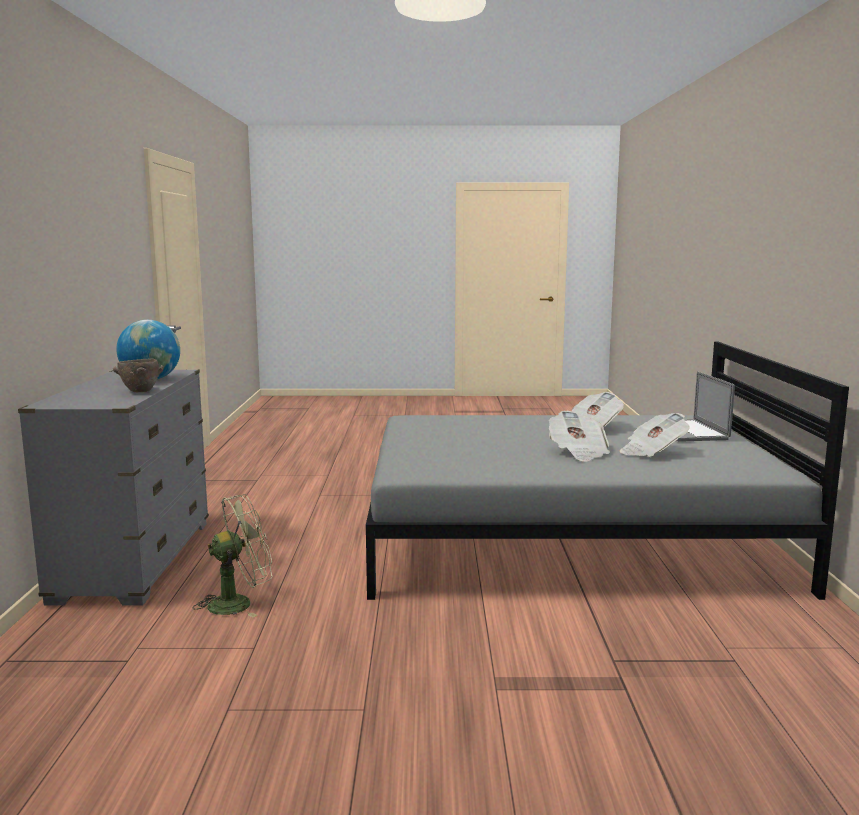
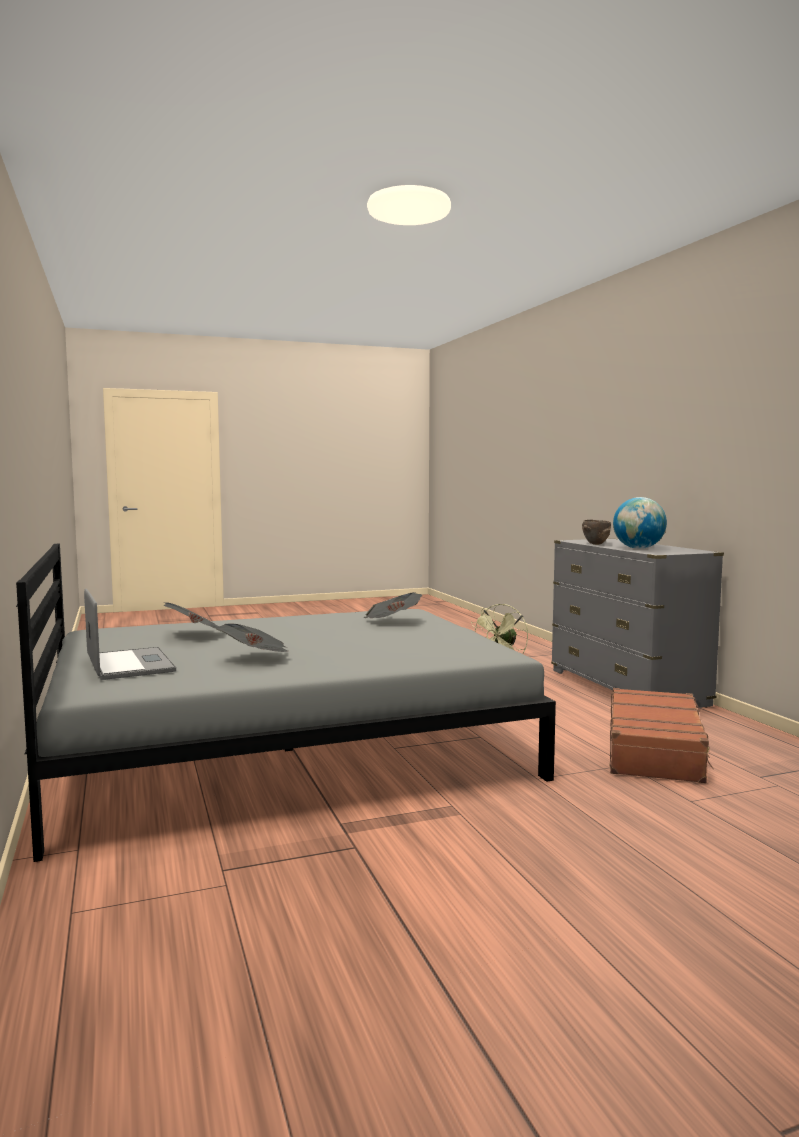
camera: 160 degrees right, 5 degrees down
newspaper [549,411,610,462] -> newspaper moved to [364,592,422,618]
none -> brown suitcase [610,688,713,783]

